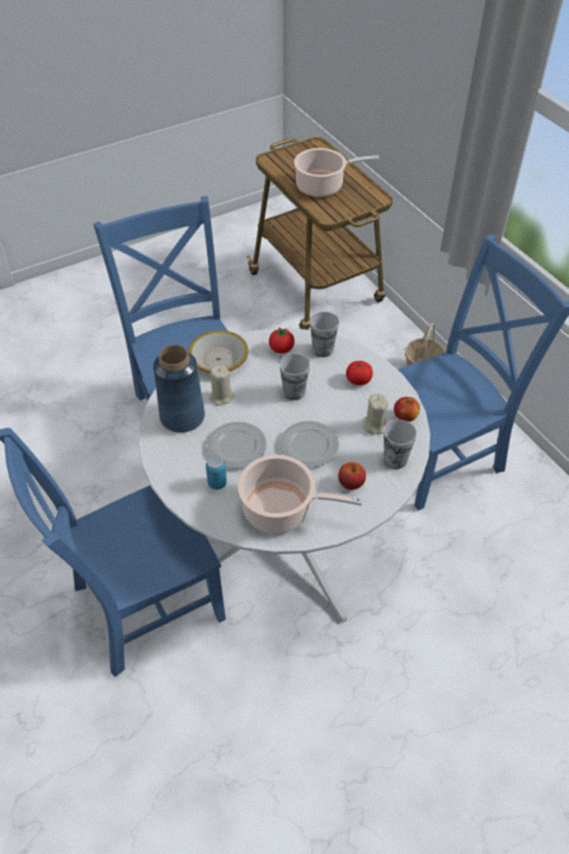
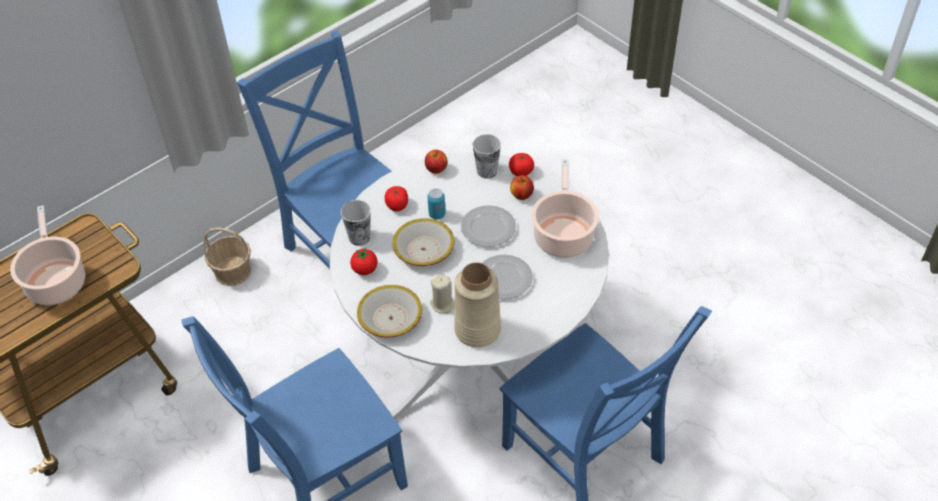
camera: 100 degrees left, 0 degrees up
blue vase [153,345,205,433] -> beige vase [454,262,501,347]
can [206,456,227,490] -> can moved to [428,189,446,220]
cup [279,353,310,400] -> bowl [393,218,455,266]
beige candle [363,393,388,434] -> none
none -> tomato [509,153,534,176]

